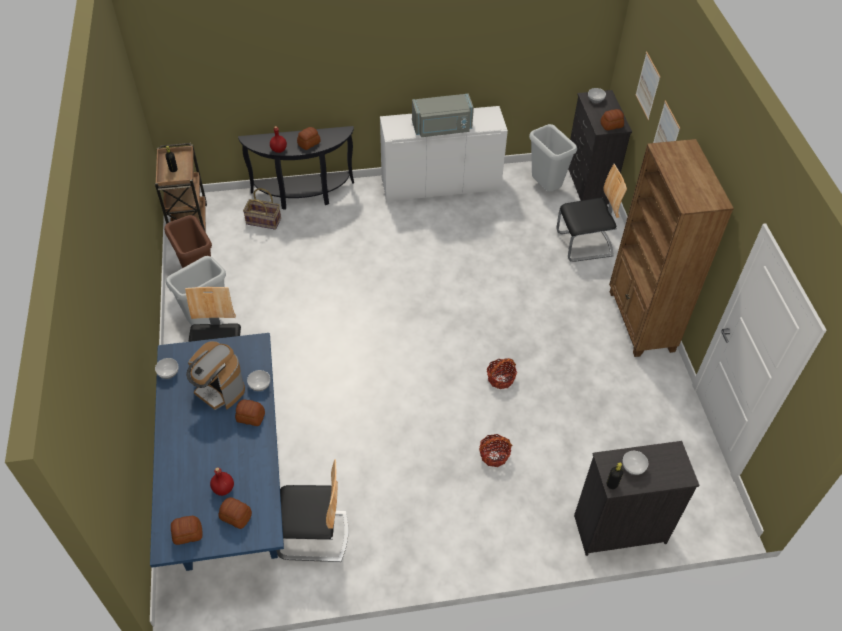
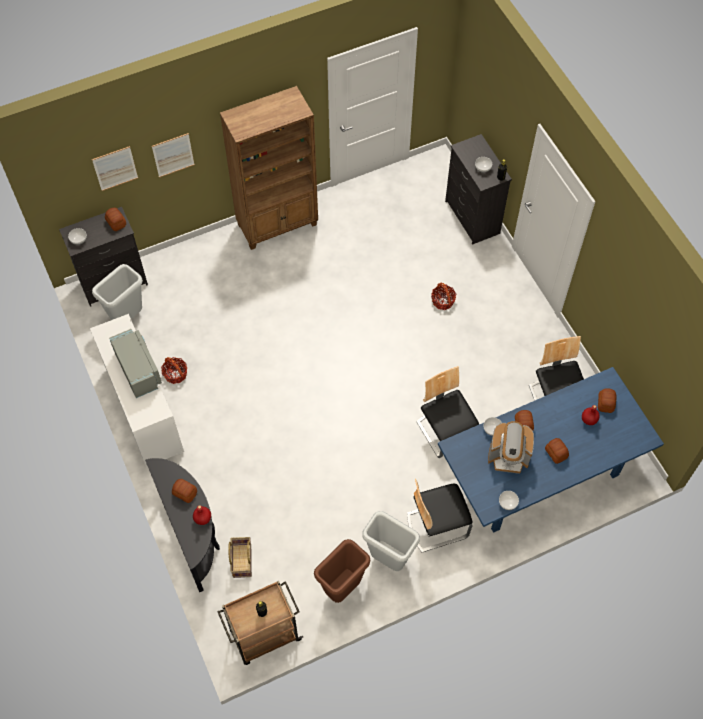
camera: 105 degrees left, 10 degrees up
bread [171,516,202,545] -> bread moved to [545,438,569,464]
coffee machine [186,341,245,410] -> coffee machine turned 75 degrees clockwise [488,421,534,474]
basket [487,358,517,389] -> basket moved to [161,357,187,384]
chair [556,164,627,262] -> chair moved to [416,366,479,458]

